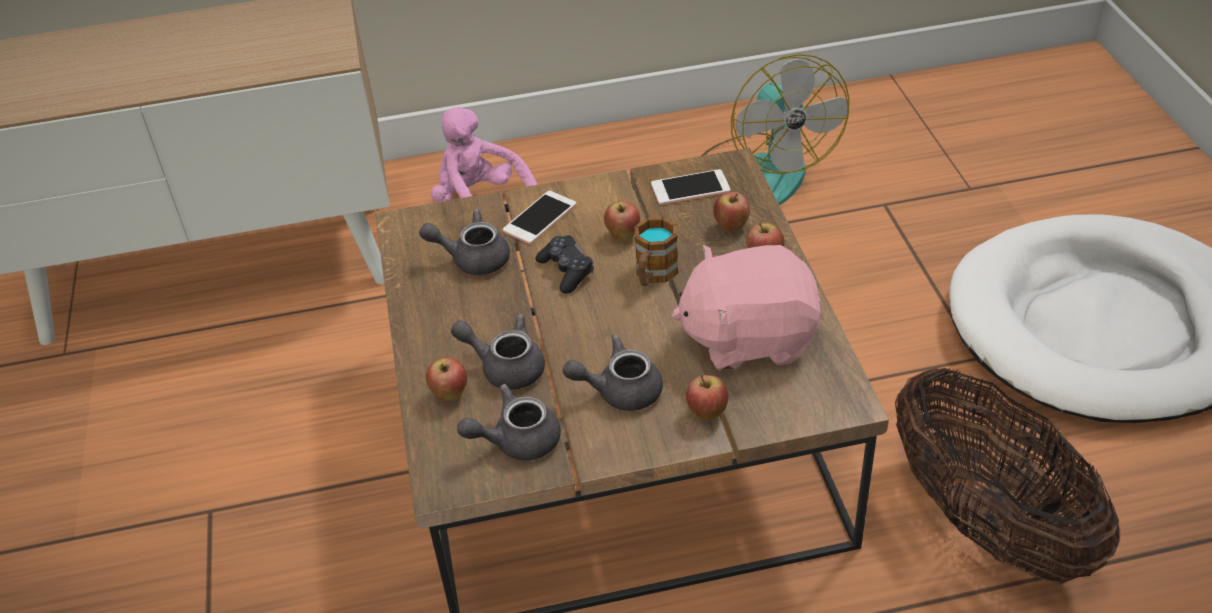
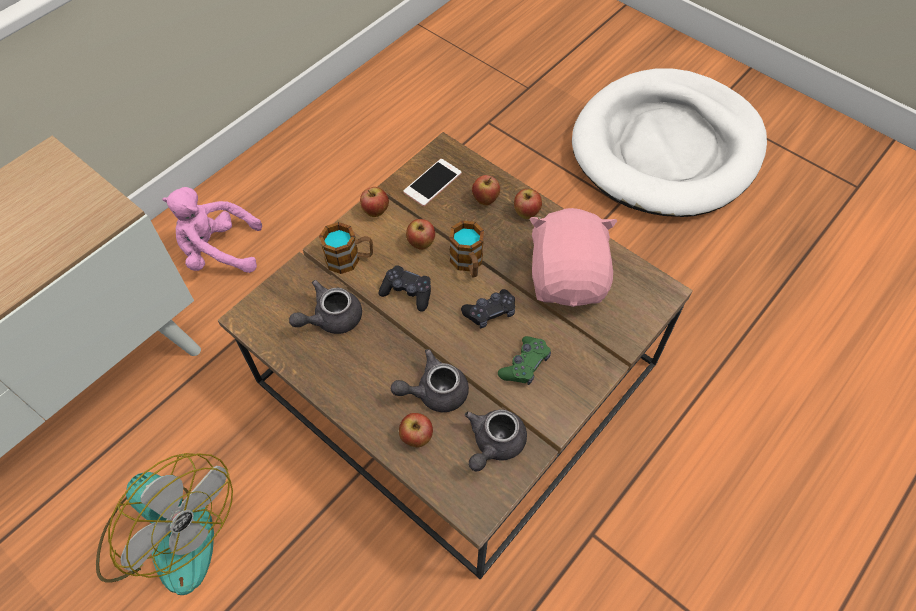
camera: 40 degrees left, 15 degrees up
phone [503,191,576,244] -> mug [319,222,373,274]
grey teapot [563,335,663,411] -> green game controller [498,336,551,385]
pink plush toy [672,245,821,371] -> pink plush toy turned 135 degrees clockwise [530,208,617,307]
apple [686,375,729,420] -> apple moved to [360,187,389,217]
fan [701,54,849,205] -> fan moved to [96,453,233,595]
basket [895,367,1120,585] -> none
none -> black game controller [461,289,515,328]

